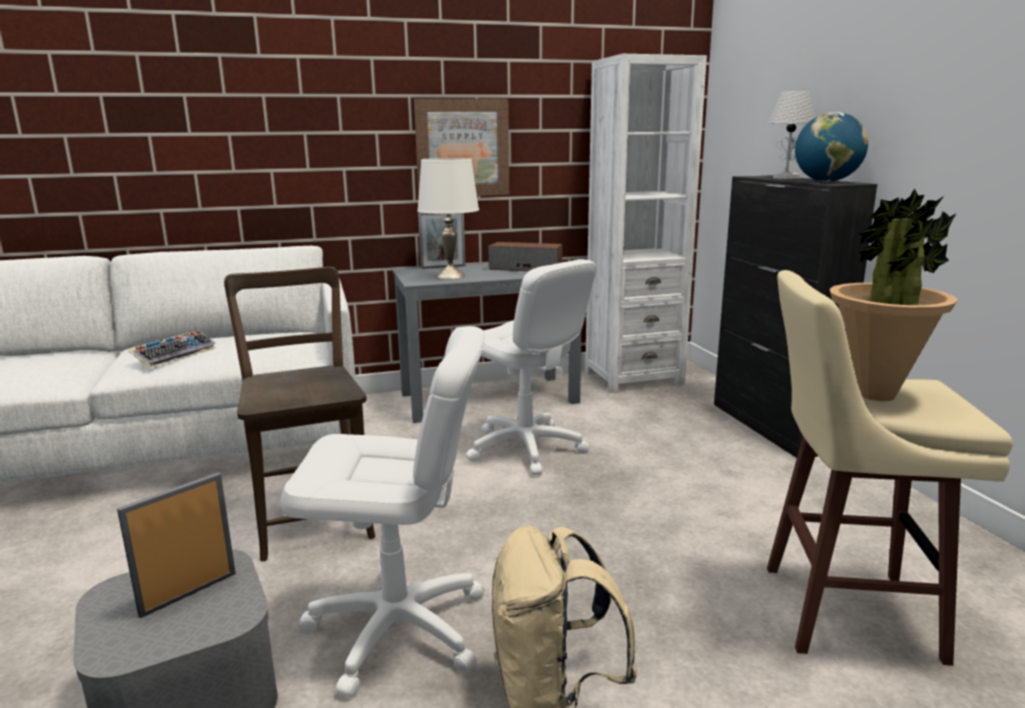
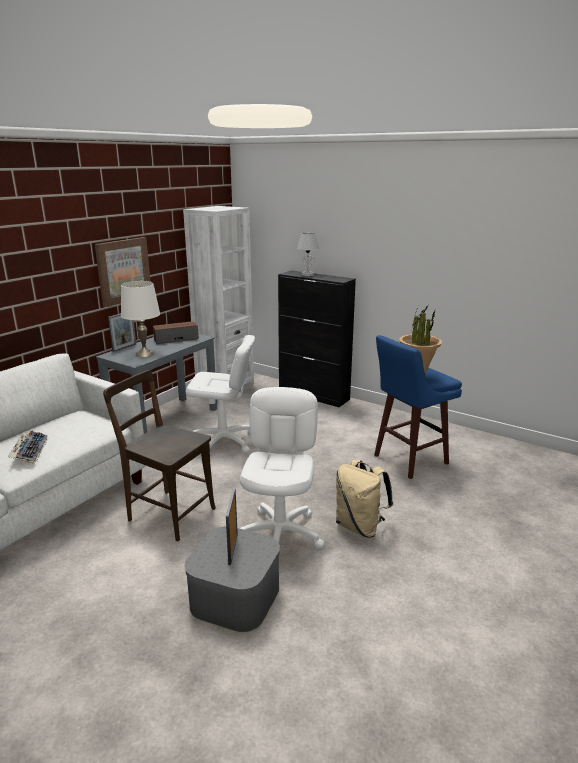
camera: 40 degrees left, 5 degrees up
white office chair [280,326,485,698] -> white office chair turned 45 degrees counterclockwise [239,387,325,549]
beige stool [767,270,1013,666] -> blue stool [374,335,462,479]
globe [795,112,868,182] -> none

